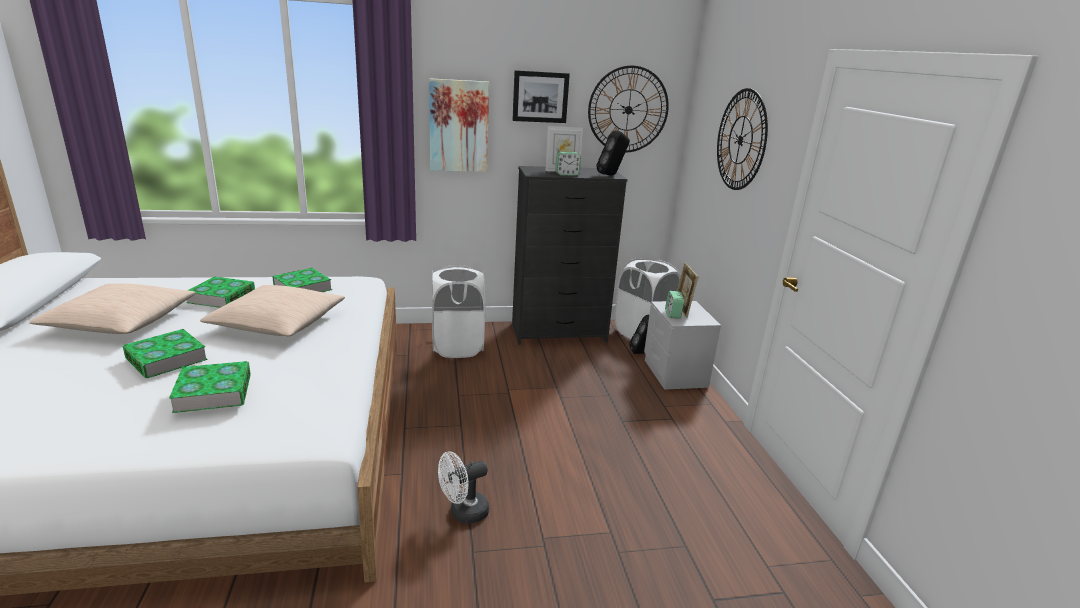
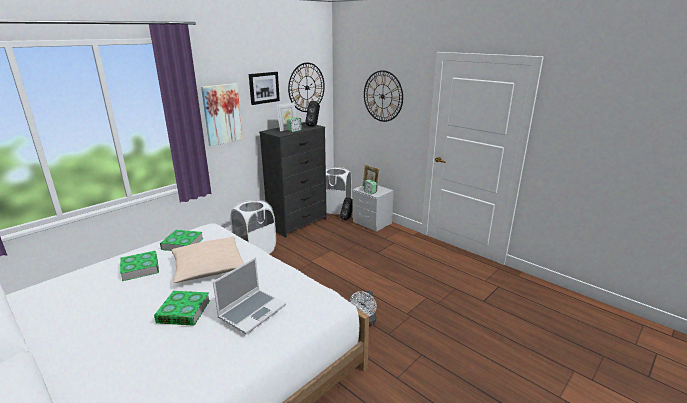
camera: 35 degrees left, 0 degrees up
beige pillow [29,283,196,334] -> none
book [169,361,251,413] -> laptop [213,257,286,334]

